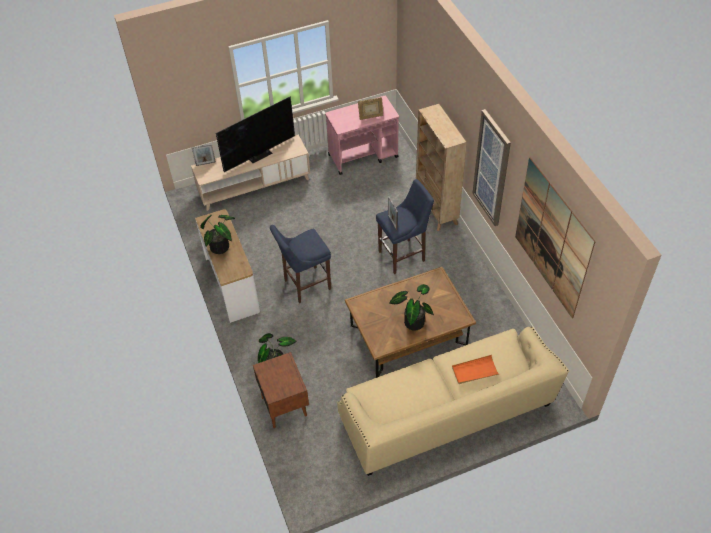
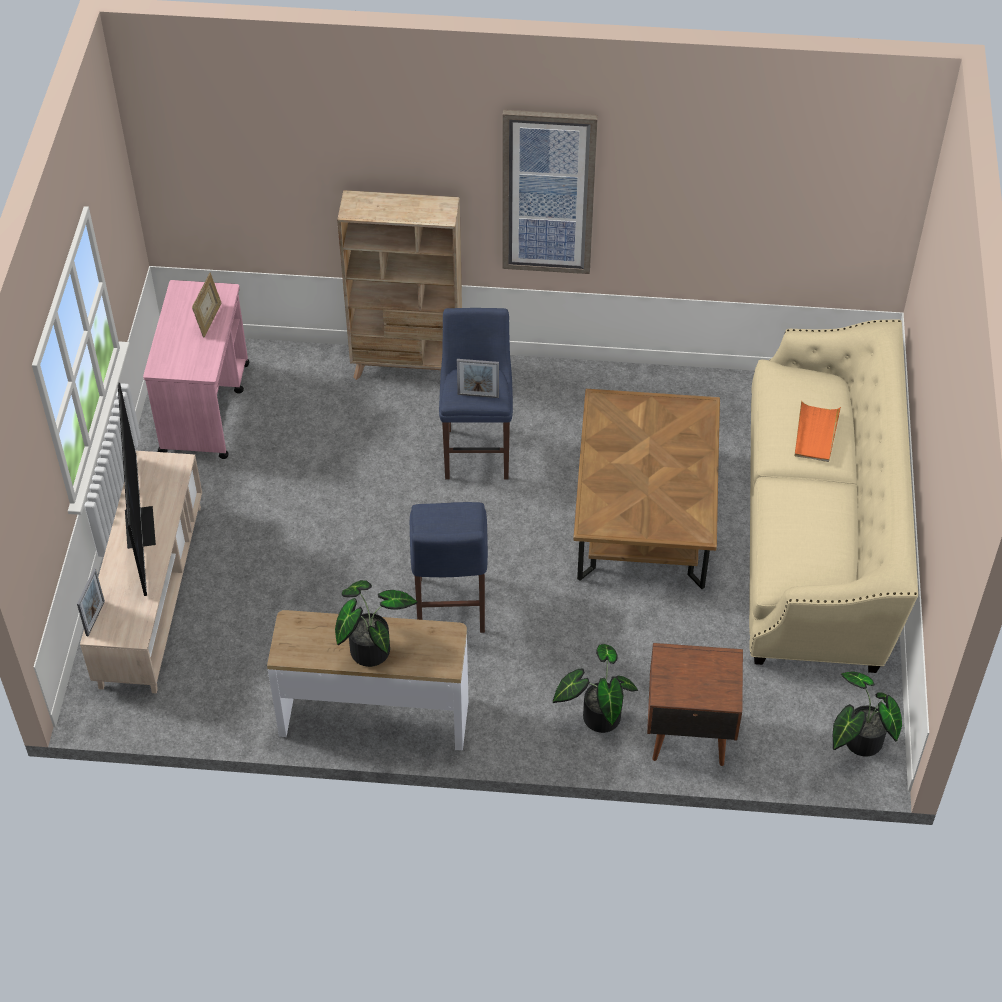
camera: 65 degrees left, 0 degrees up
potted plant [389,284,434,331] -> potted plant moved to [833,671,902,757]
picture [515,157,595,319] -> none

